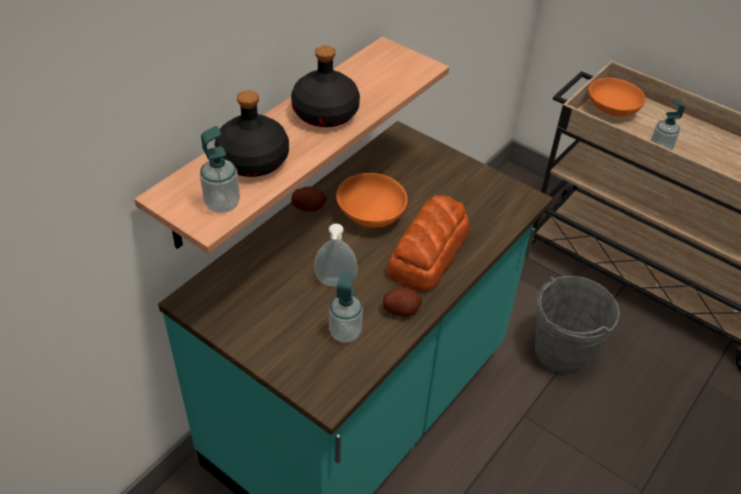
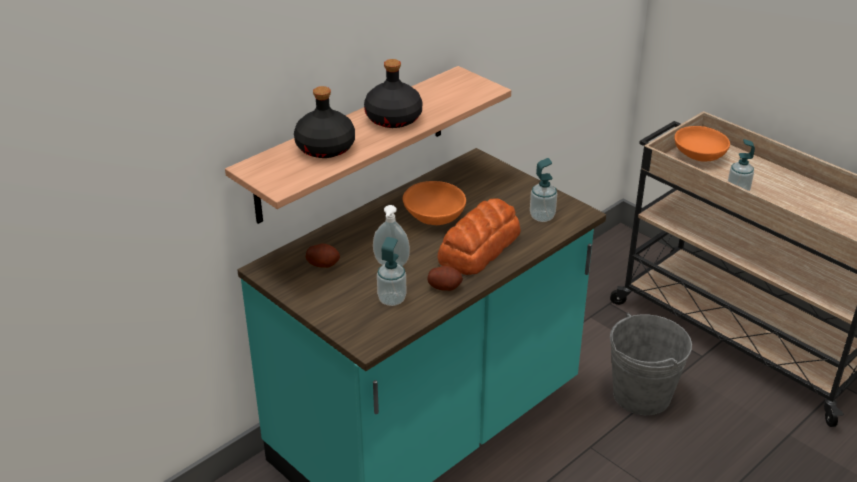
camera: 10 degrees right, 10 degrees down
soap dispenser [200,126,240,213] -> soap dispenser moved to [530,158,557,222]
potato [291,186,327,212] -> potato moved to [306,243,340,268]

